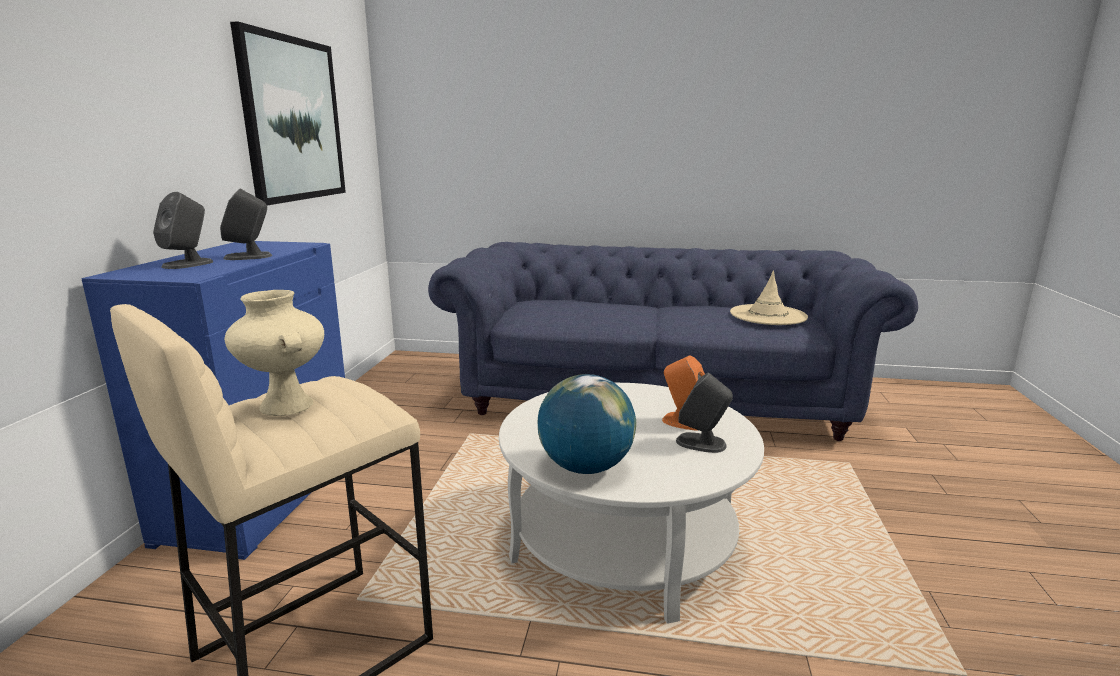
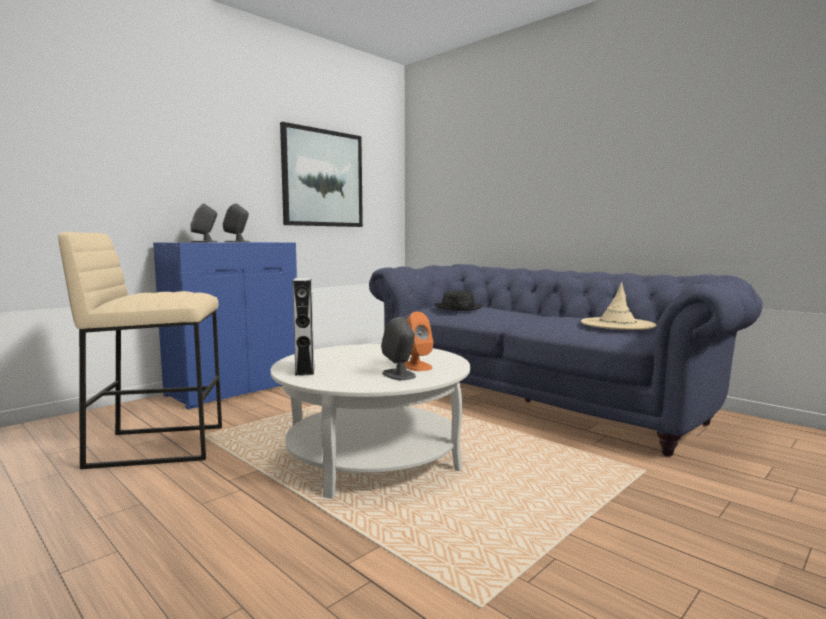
camera: 35 degrees right, 10 degrees down
beige vase [224,290,324,416] -> none
globe [538,374,636,474] -> grey speaker [292,277,315,376]
none -> black hat [434,291,483,311]

